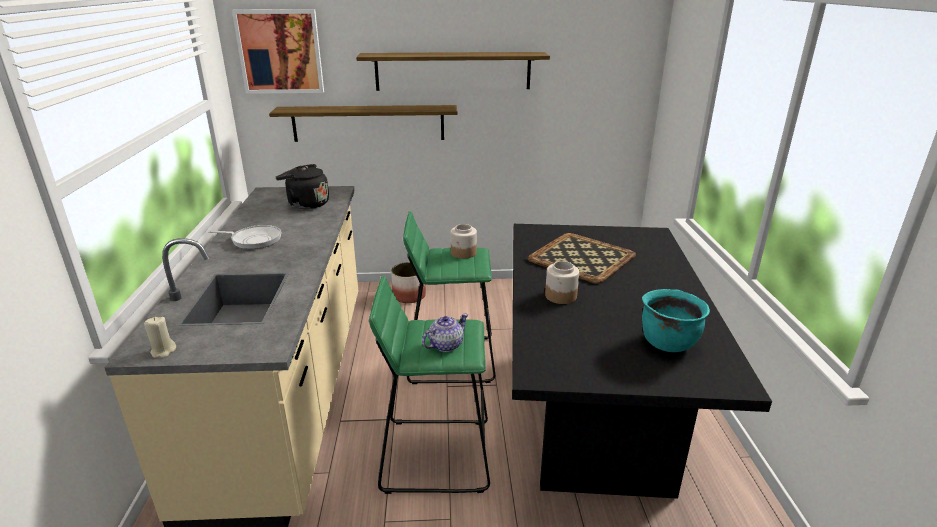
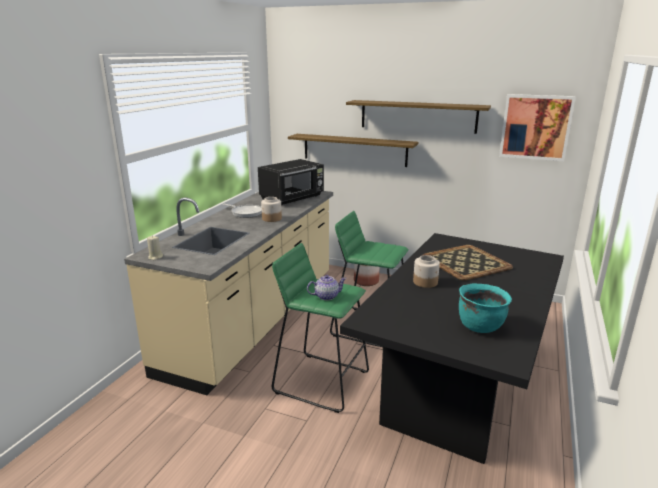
camera: 25 degrees right, 5 degrees down
picture [232,9,324,94] -> picture moved to [499,94,576,161]
black kettle [276,164,329,209] -> black microwave [258,159,324,206]
jar [450,224,477,259] -> jar moved to [261,197,282,222]

